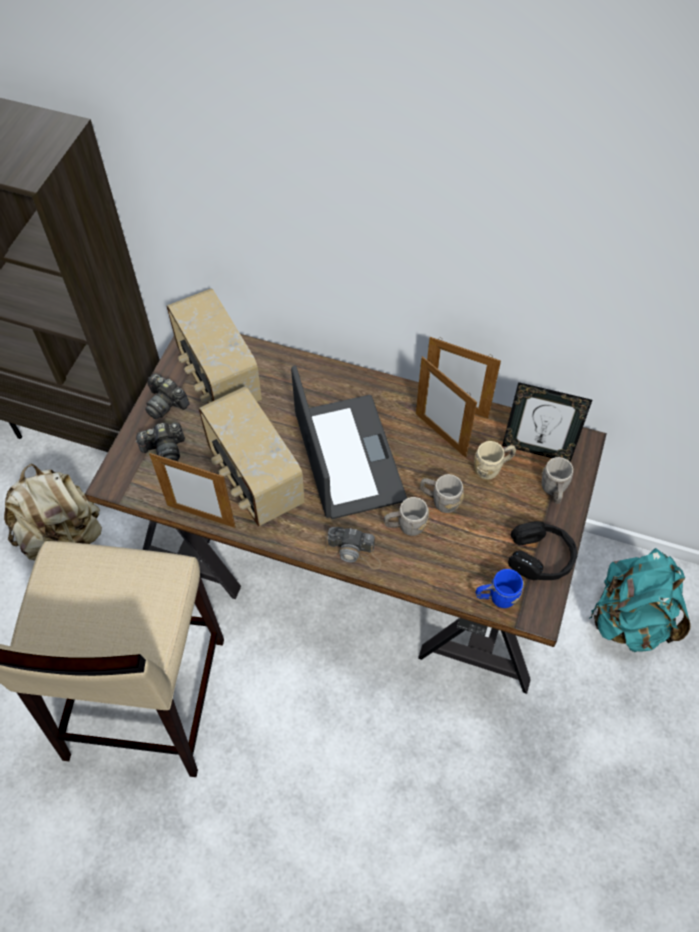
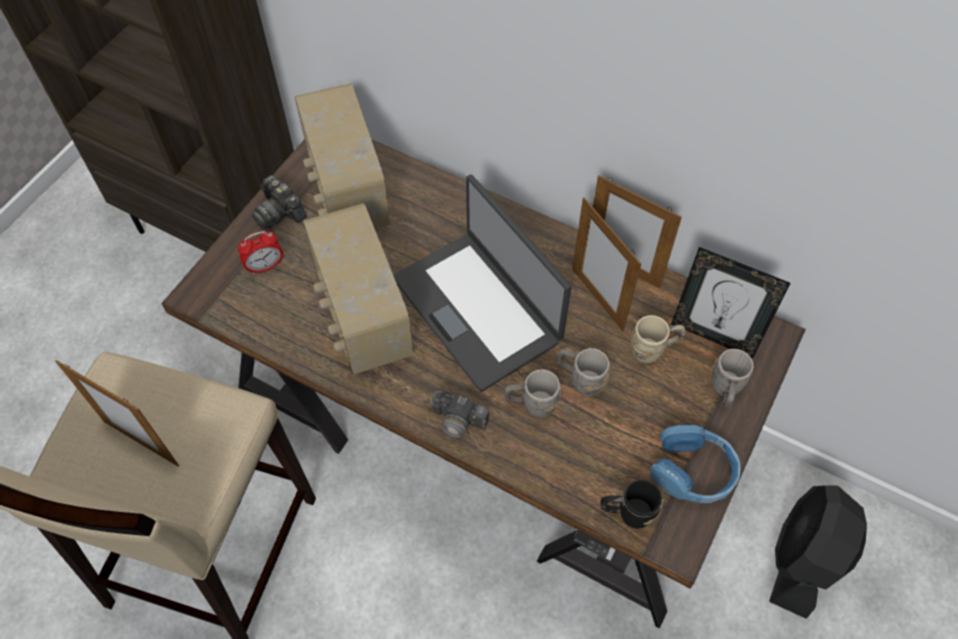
camera: 10 degrees right, 0 degrees up
beige backpack [4,464,102,560] -> none
camera [135,423,185,461] -> alarm clock [238,231,283,275]
picture frame [149,453,235,528] -> picture frame moved to [55,360,179,467]
laptop [291,365,407,519] -> laptop turned 150 degrees clockwise [393,175,571,392]
blue mug [475,569,524,608] -> black mug [600,480,664,529]
black headphones [508,521,577,580] -> blue headphones [650,425,740,503]
turquoise backpack [590,548,690,652] -> black fan [770,485,867,619]

